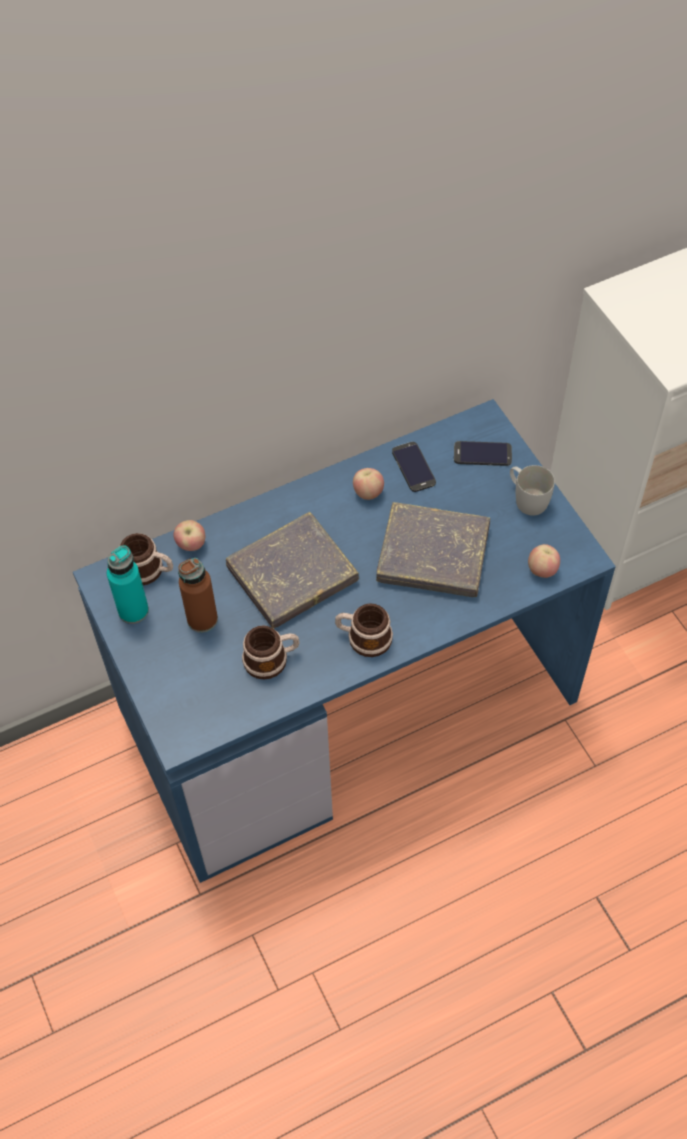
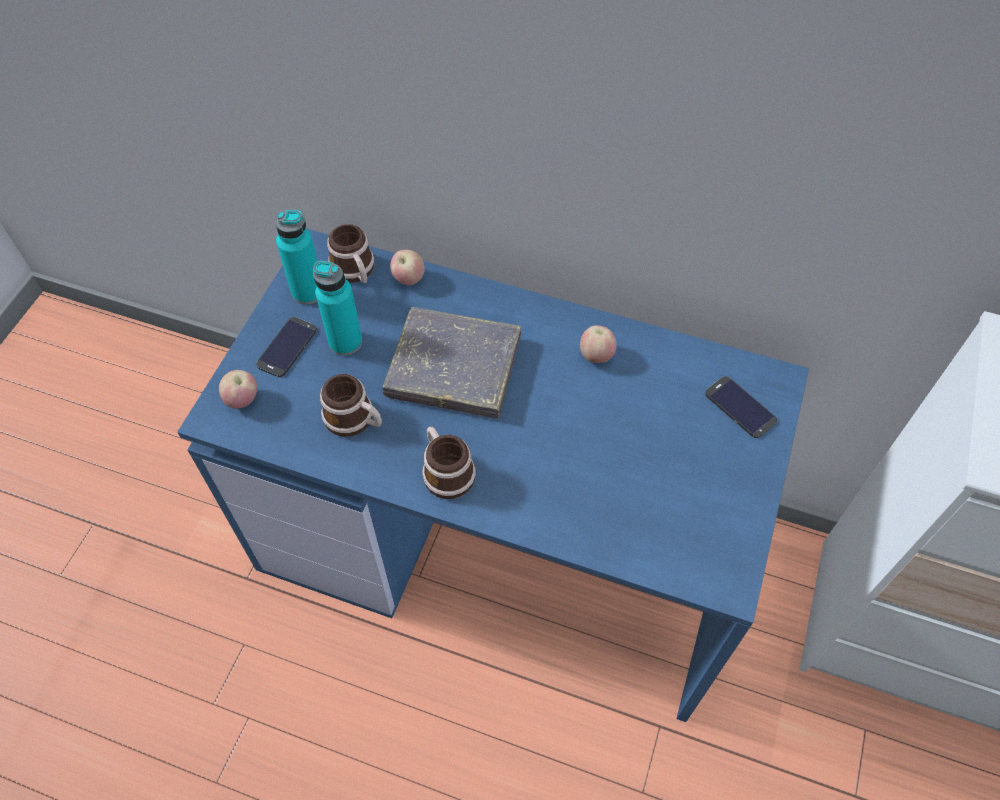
camera: 45 degrees right, 0 degrees up
brown bottle [178,558,218,633] -> turquoise bottle [313,261,362,356]
grey book [376,502,490,597] -> none
phone [392,442,436,492] -> phone moved to [256,317,317,377]
white mug [510,465,555,516] -> none
apple [528,544,560,578] -> apple moved to [219,370,257,409]

